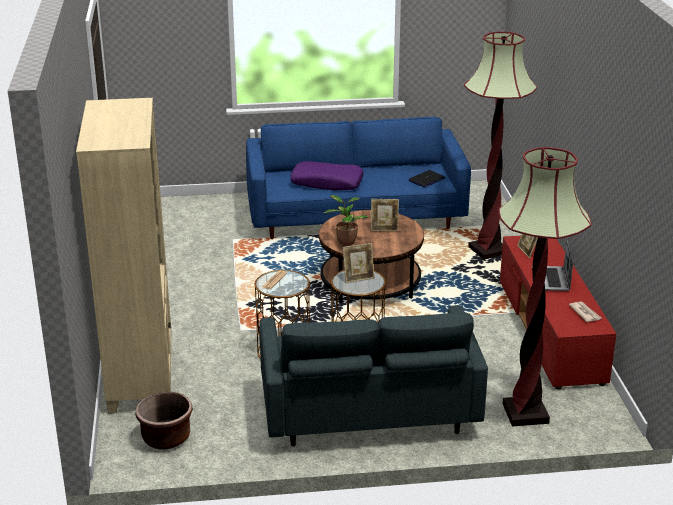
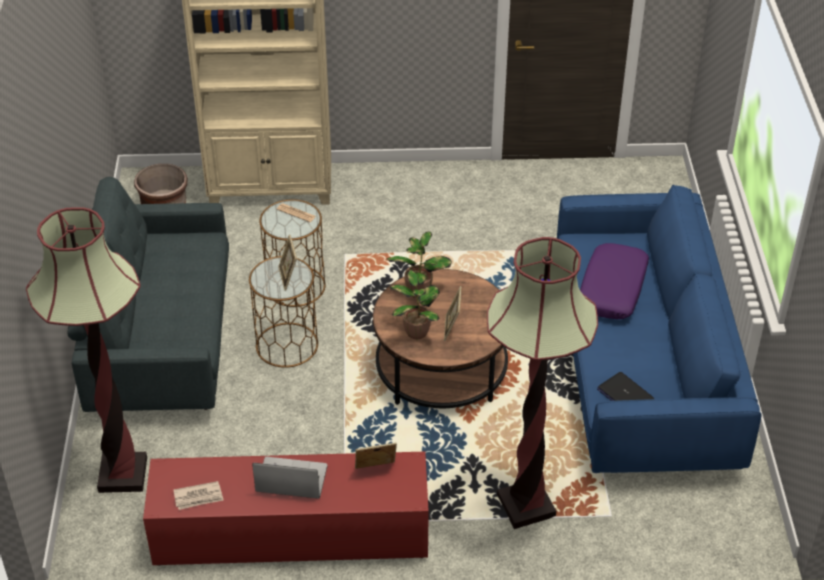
camera: 95 degrees right, 15 degrees up
none -> potted plant [390,270,440,339]

